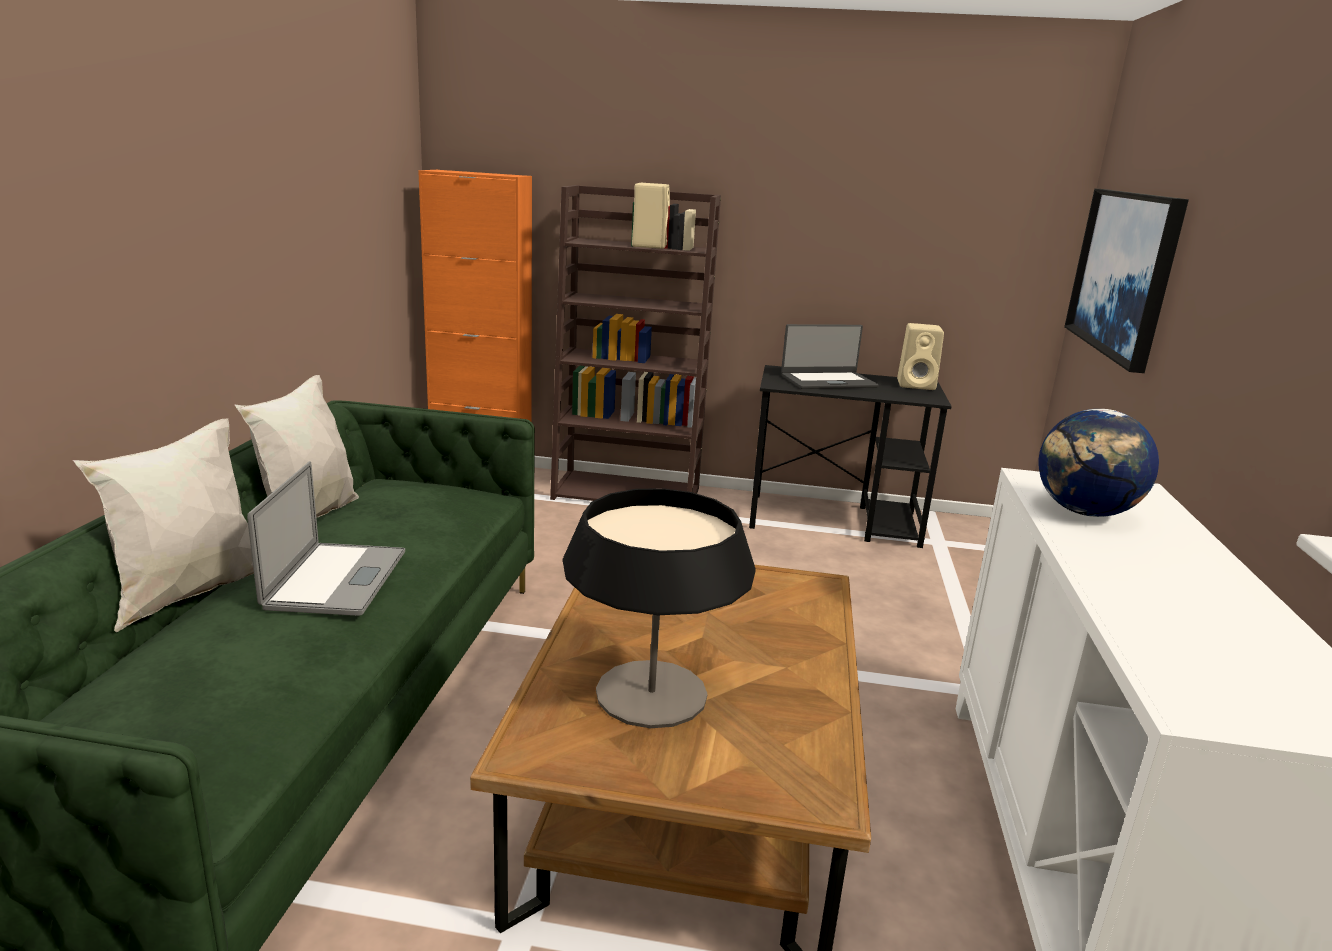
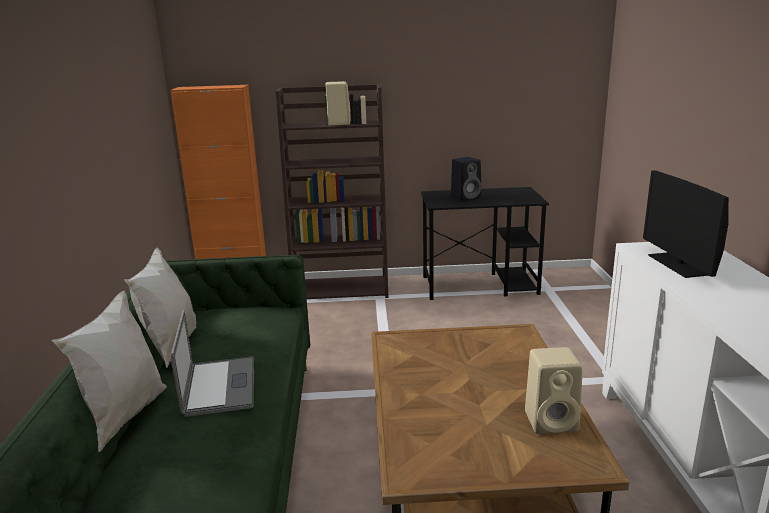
camera: 10 degrees left, 0 degrees up
table lamp [563,488,756,728] -> none
laptop [781,324,879,389] -> black speaker [451,157,481,201]
beige speaker [897,323,944,390] -> beige speaker moved to [525,347,582,434]
globe [1038,409,1159,517] -> monitor [643,170,729,278]
picture [1064,189,1189,373] -> none

